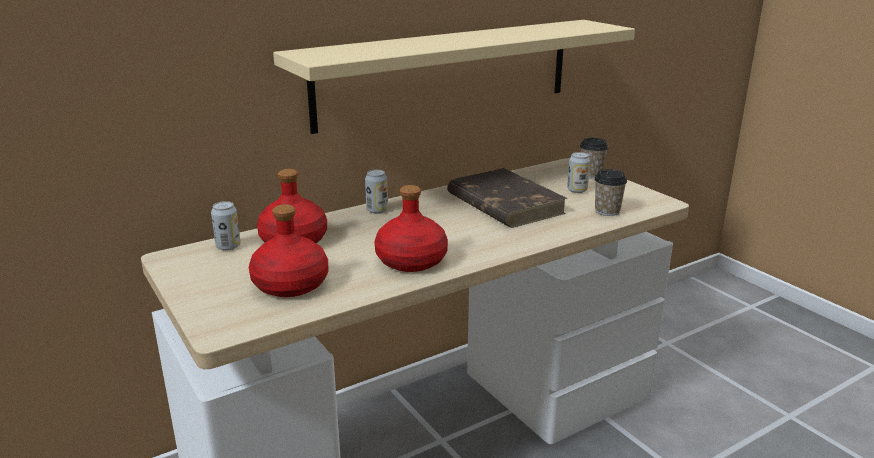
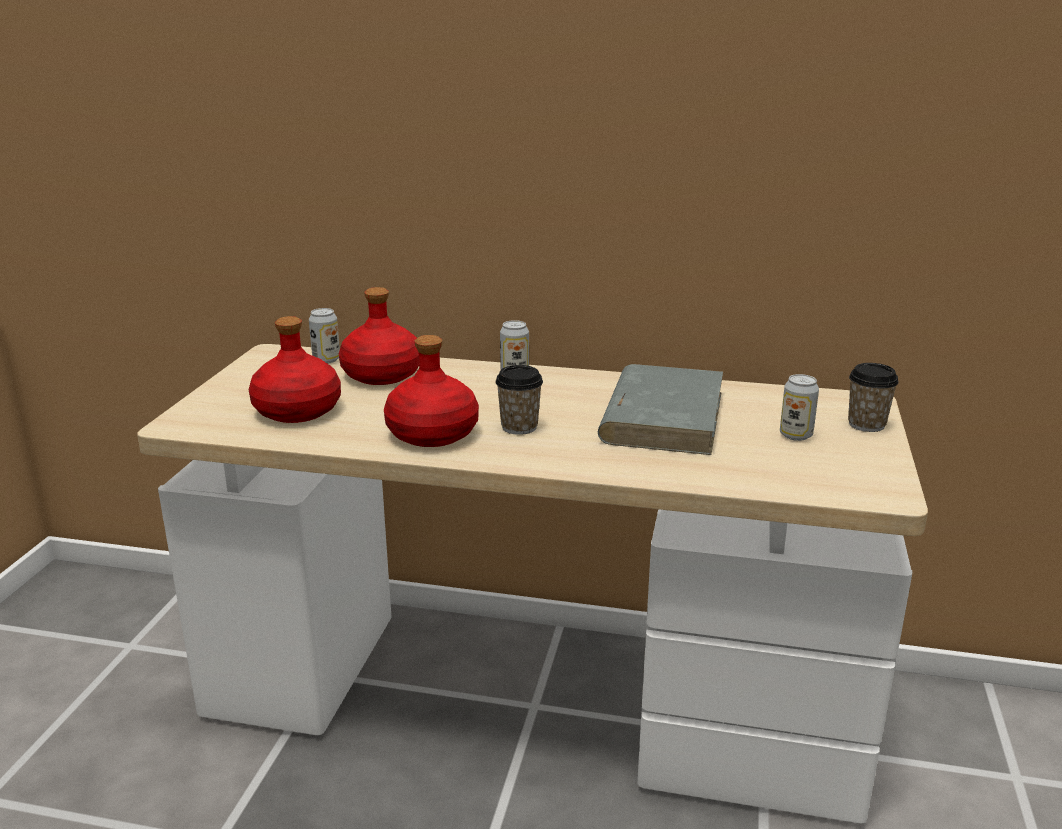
camera: 45 degrees right, 0 degrees up
beige shelf [273,20,635,134] -> none
brown book [447,168,567,228] -> grey book [598,364,723,455]
cup [594,169,627,216] -> cup moved to [496,365,543,435]

